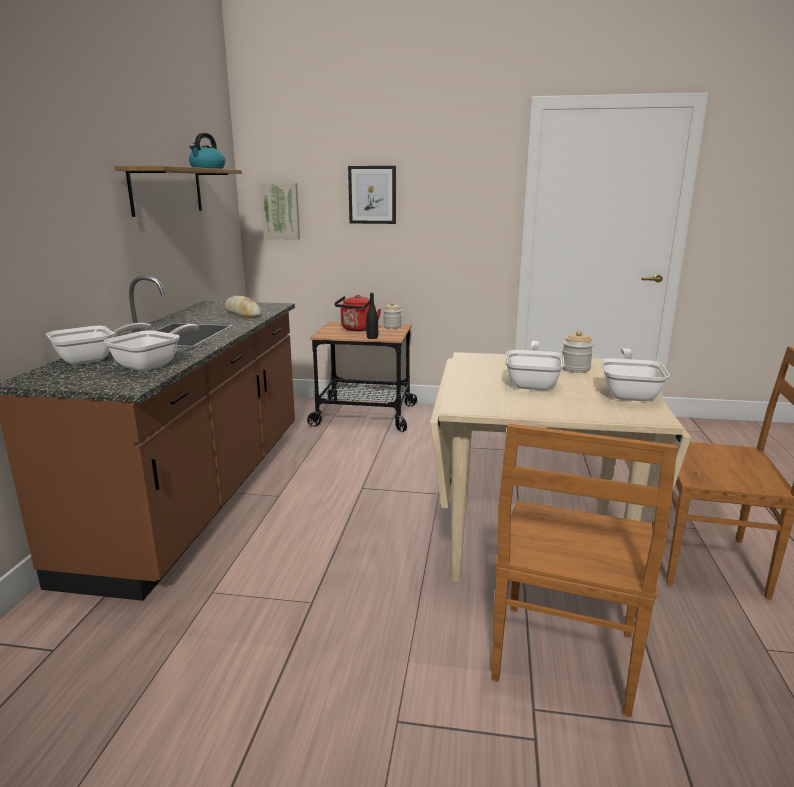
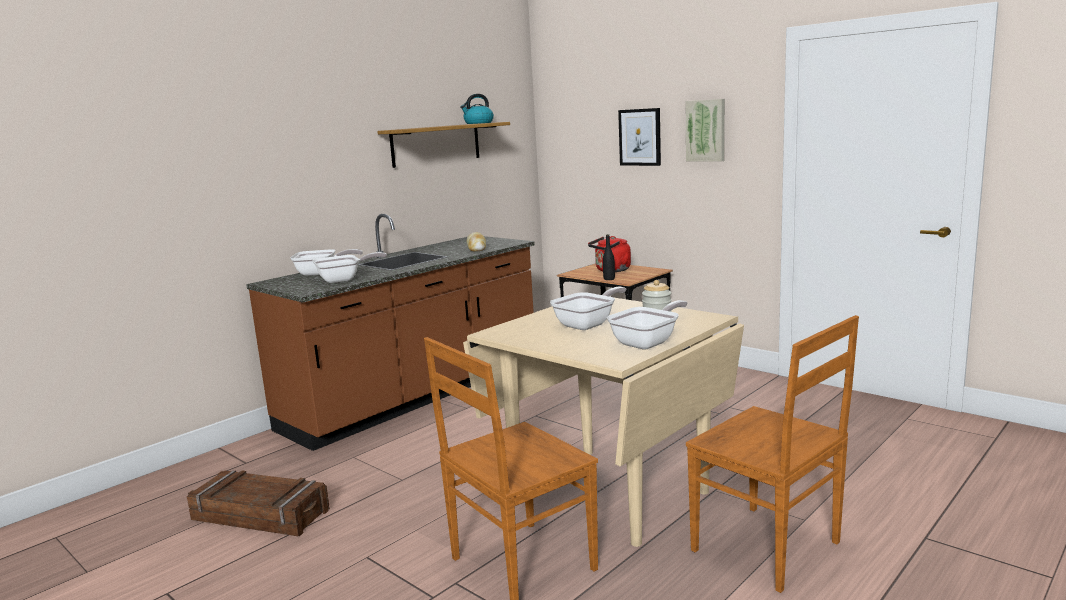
camera: 35 degrees right, 5 degrees down
picture [260,183,300,240] -> picture moved to [686,99,725,161]
jar [383,302,402,329] -> none
none -> crate [187,470,330,536]

